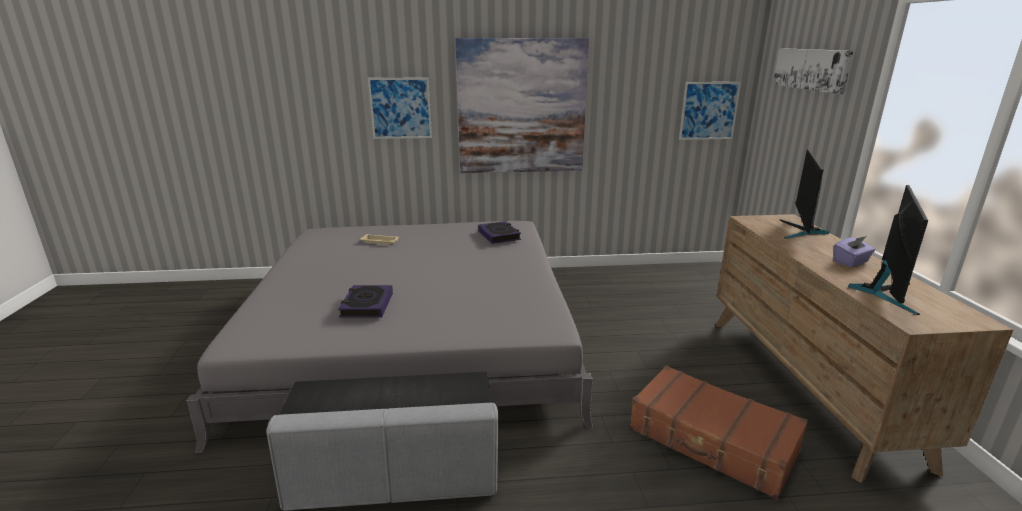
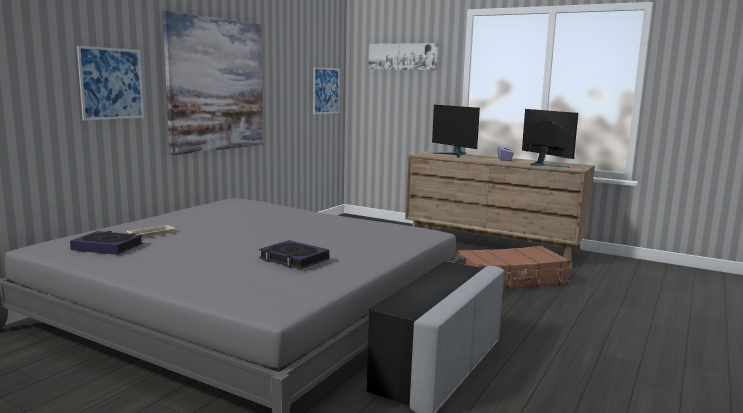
camera: 55 degrees left, 10 degrees down
book [478,221,521,244] -> book moved to [70,231,143,255]

